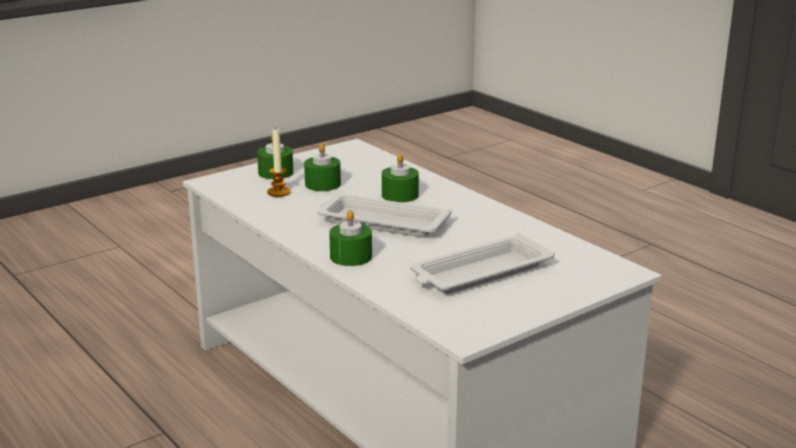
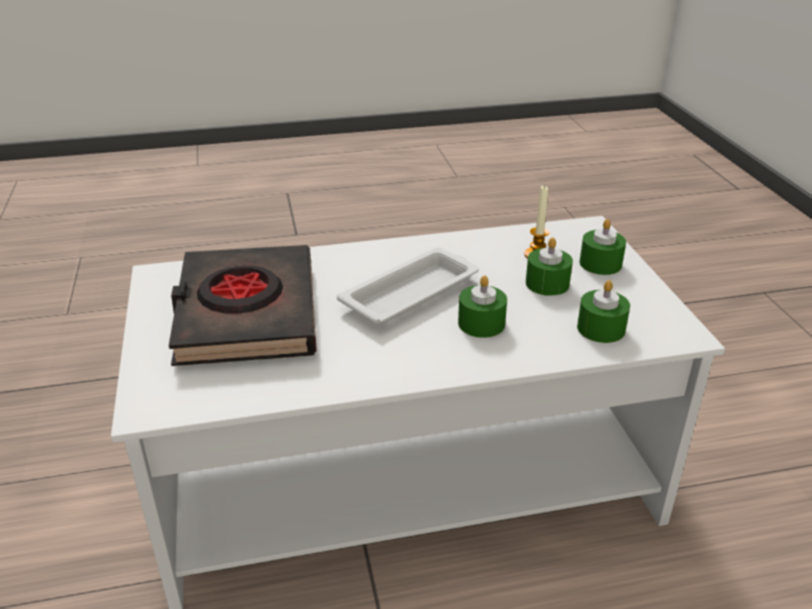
camera: 115 degrees right, 10 degrees up
green candle [329,210,372,266] -> green candle moved to [577,280,630,343]
white tray [410,233,554,294] -> black book [169,245,317,366]

